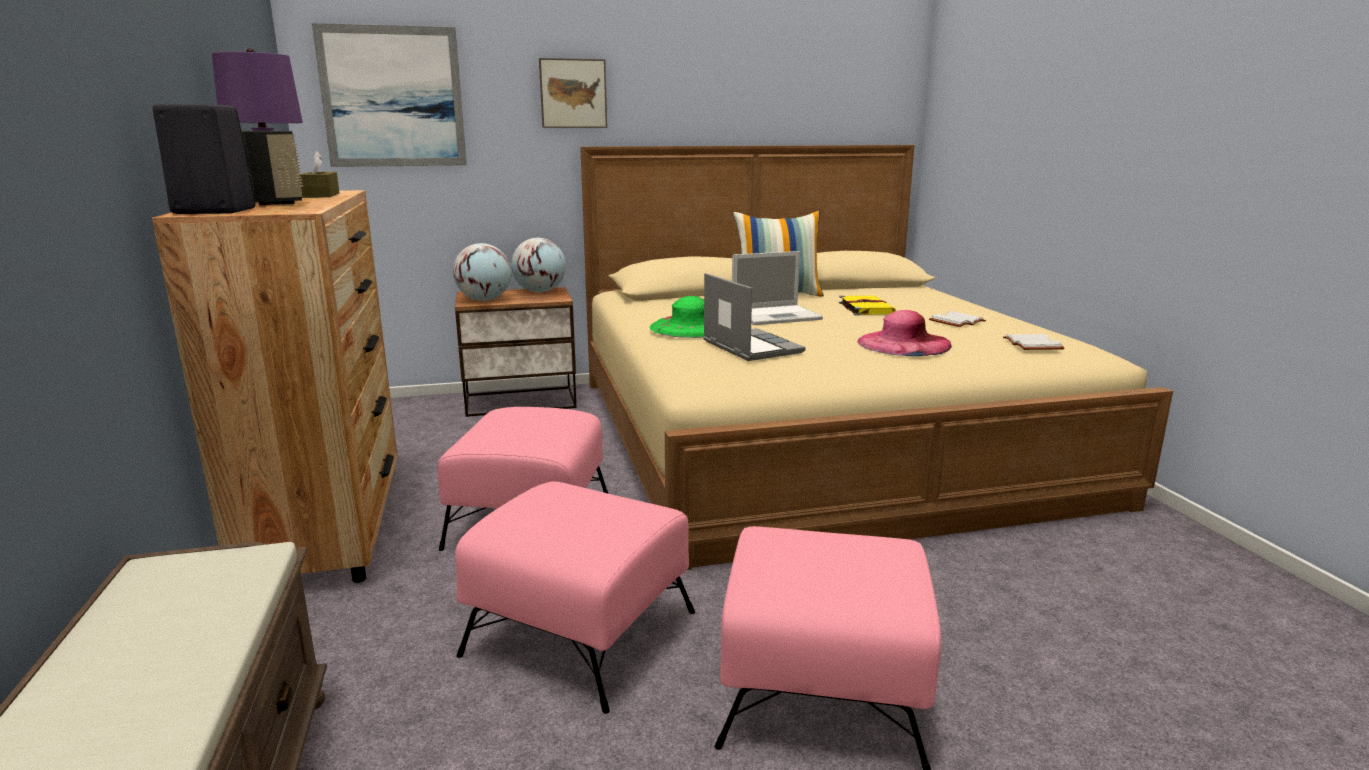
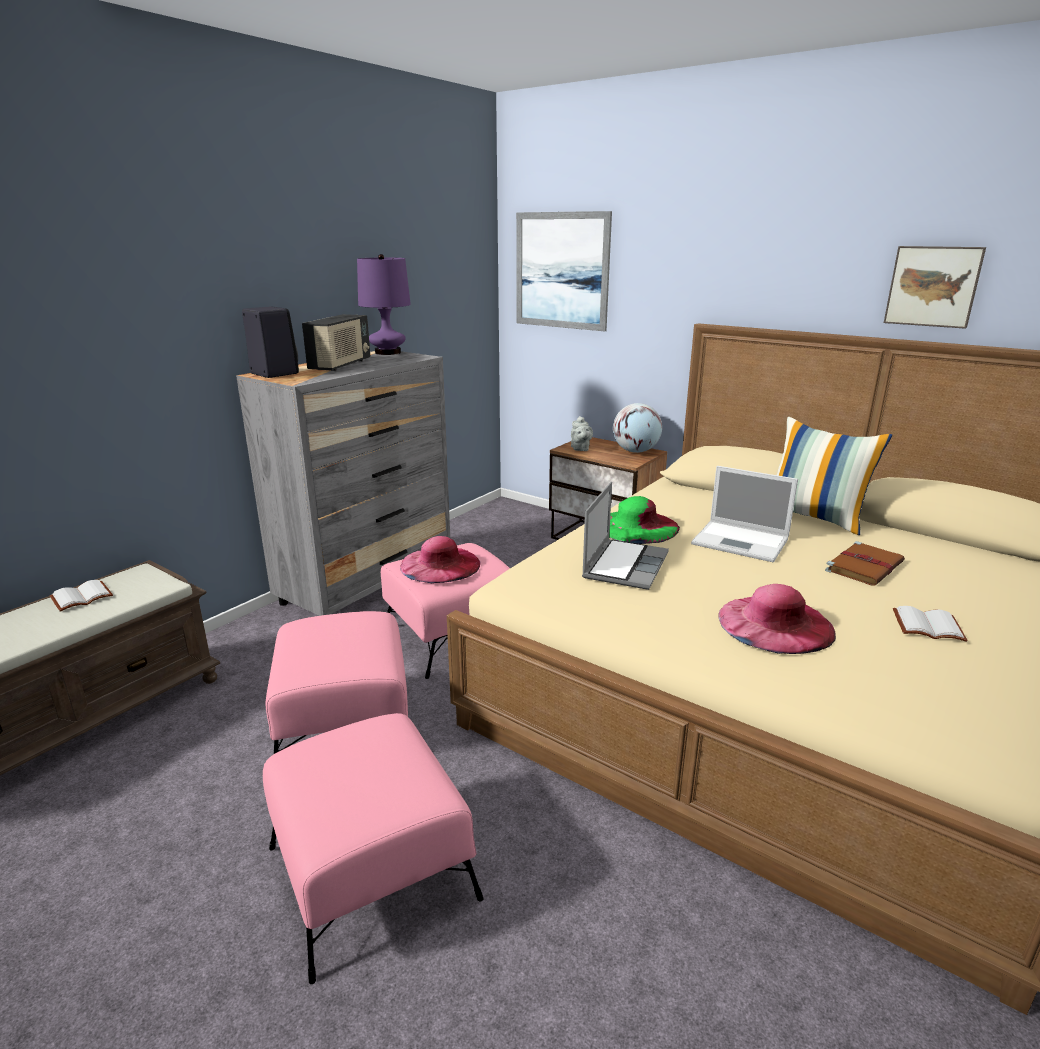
camera: 50 degrees right, 5 degrees up
brown dresser [152,190,398,583] -> grey dresser [236,351,450,616]
brown tissue box [299,151,339,198] -> none
globe [453,243,511,301] -> grey teapot [571,416,593,451]
picture [539,58,607,128] -> picture moved to [884,246,986,329]
yellow book [839,295,896,316] -> brown book [825,541,905,586]
white book [1003,334,1064,350] -> white book moved to [50,580,113,612]
none -> pink hat [400,536,481,583]

